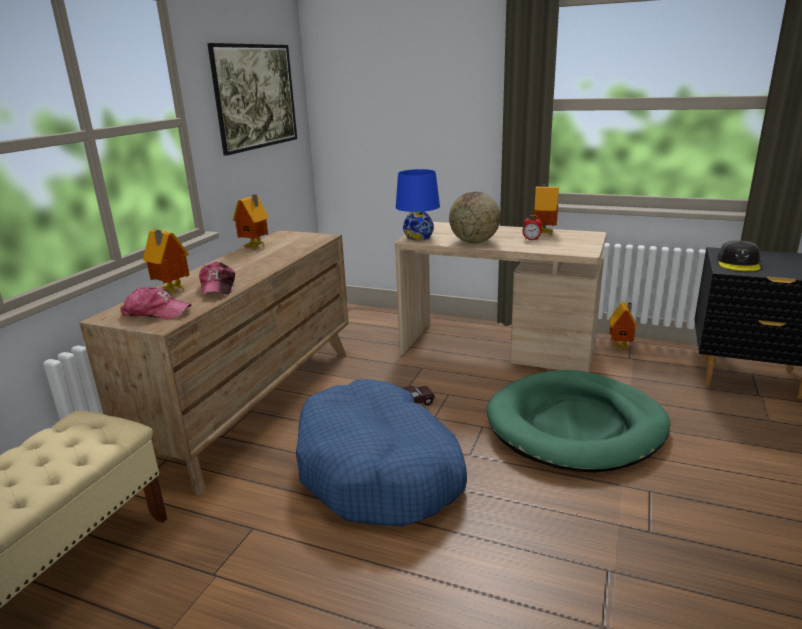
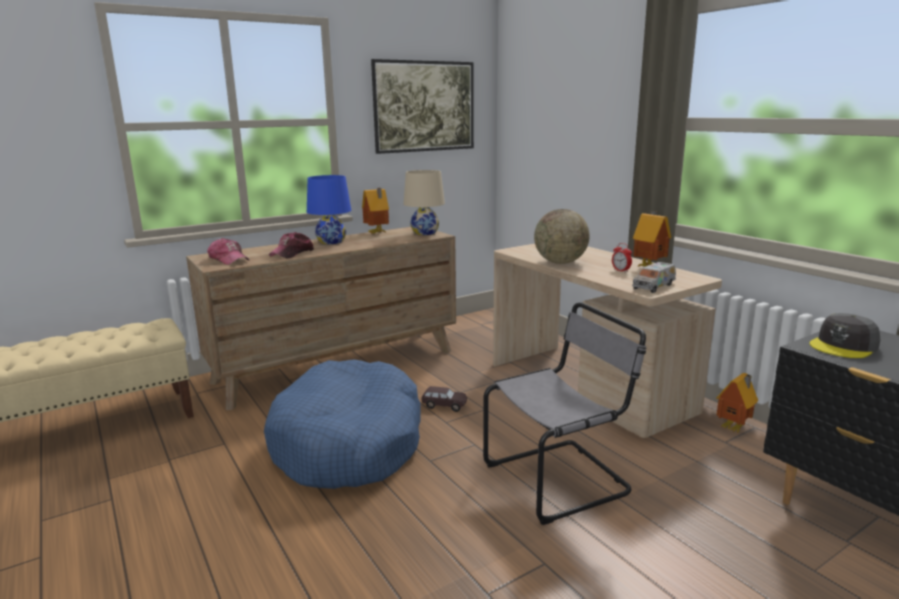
camera: 35 degrees right, 5 degrees down
toy house [143,230,189,294] -> none
blue table lamp [396,169,440,240] -> blue table lamp moved to [307,175,351,244]
green dog bed [487,370,670,473] -> grey chair [483,303,646,525]
none -> beige table lamp [403,170,445,235]
none -> toy truck [632,262,676,293]

